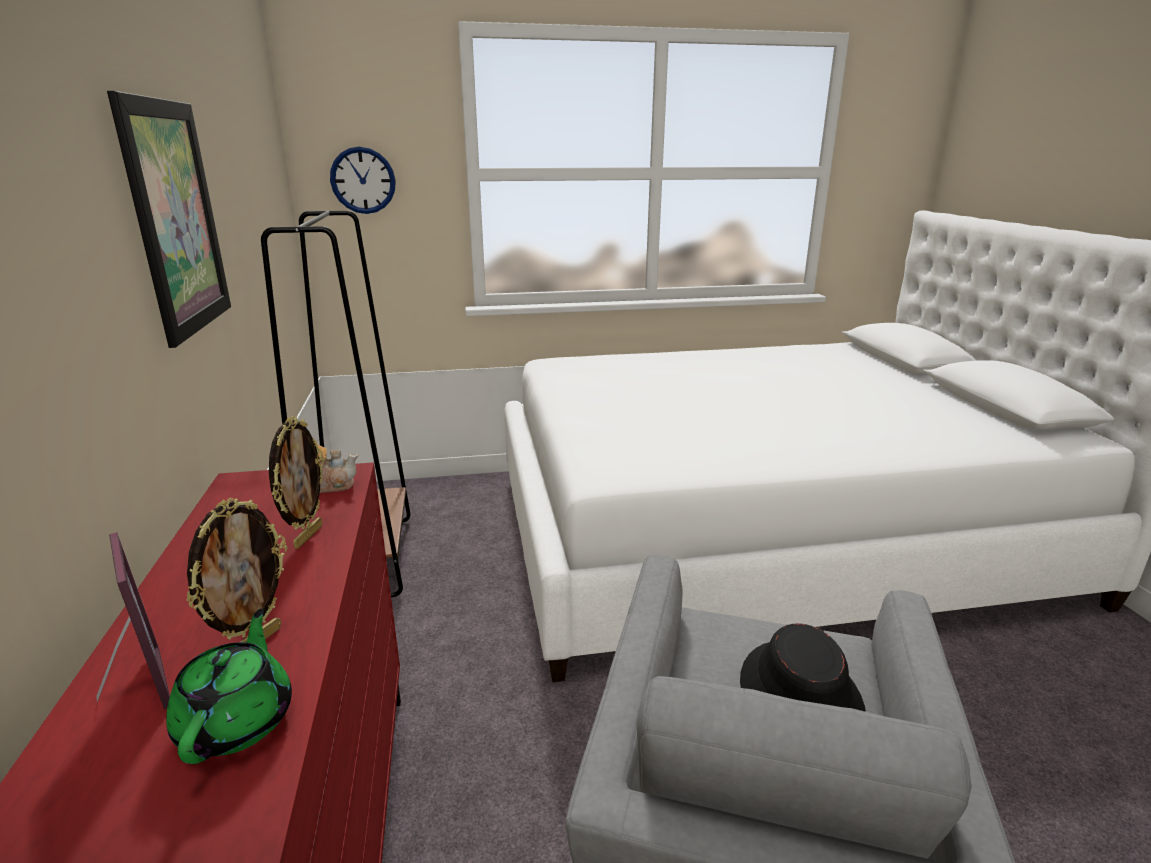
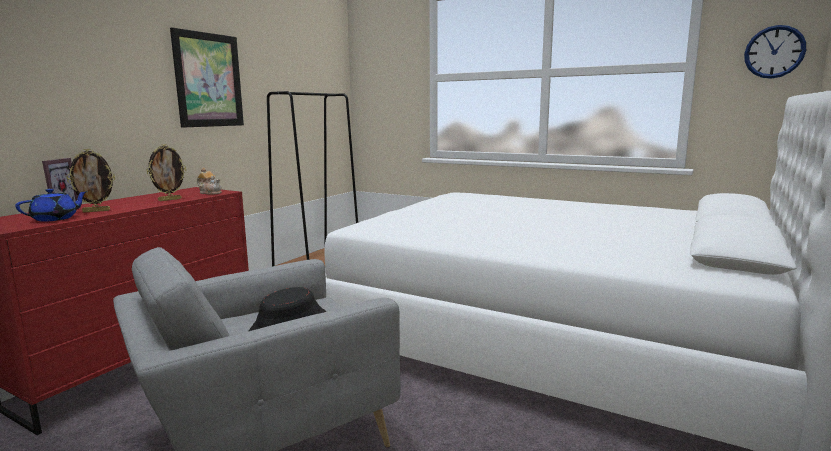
camera: 40 degrees right, 10 degrees down
green teapot [166,608,292,764] -> blue teapot [15,189,88,222]
wall clock [330,147,396,214] -> wall clock moved to [744,25,806,79]

